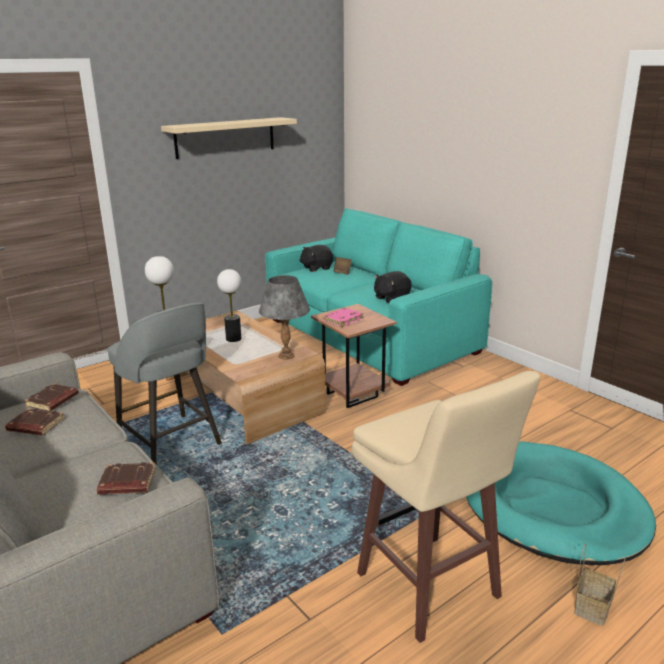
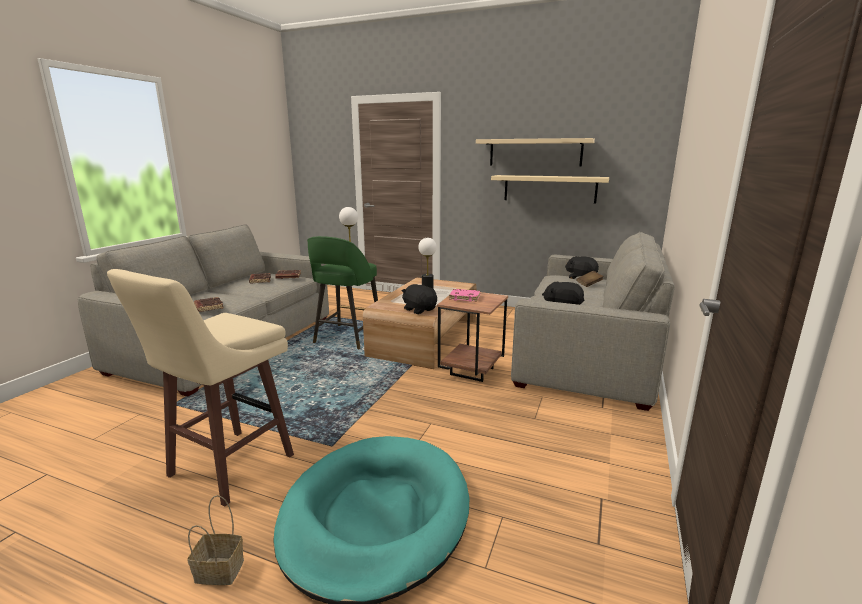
camera: 60 degrees right, 5 degrees down
grey stool [108,303,222,464] -> green stool [307,236,378,349]
grey table lamp [259,275,310,360] -> black plush toy [402,284,437,314]
turquoise sofa [265,208,492,386] -> grey sofa [511,232,675,411]
none -> beige shelf [491,175,609,204]

